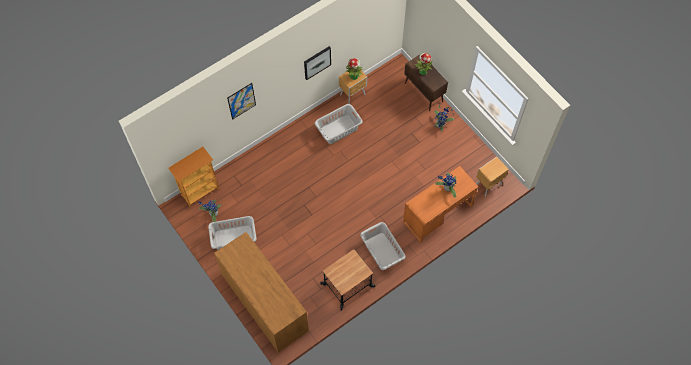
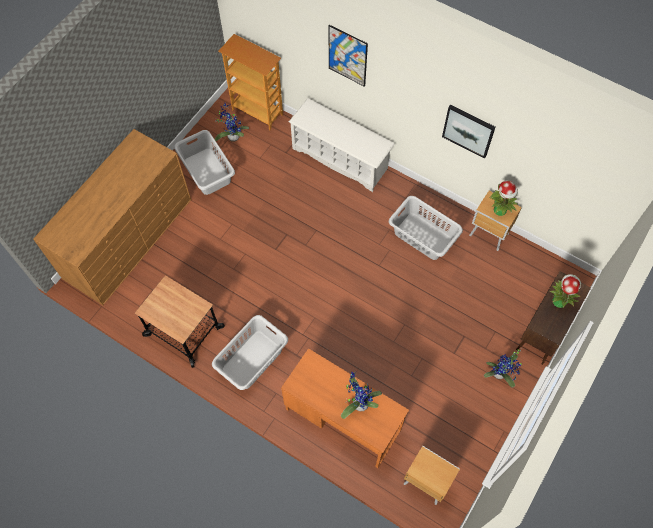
camera: 70 degrees right, 0 degrees up
none -> white shoe rack [289,98,395,192]

